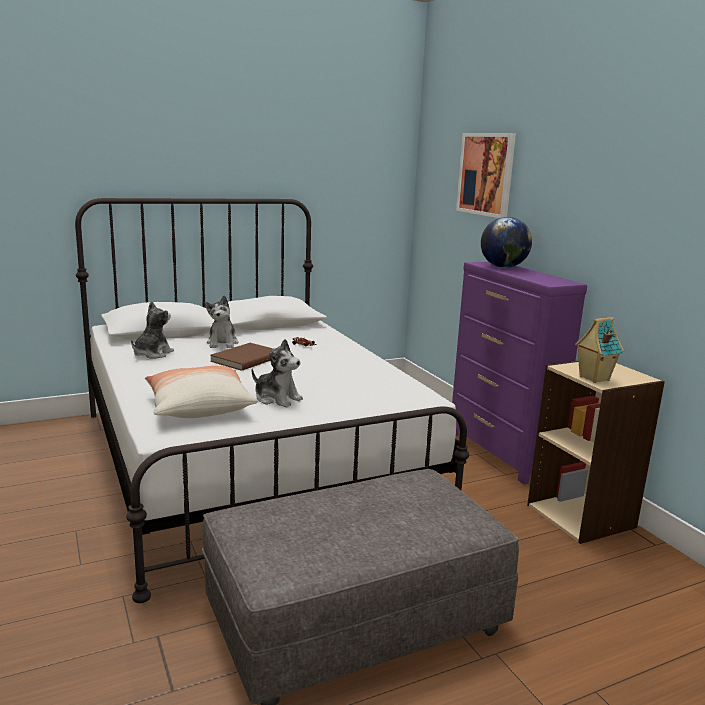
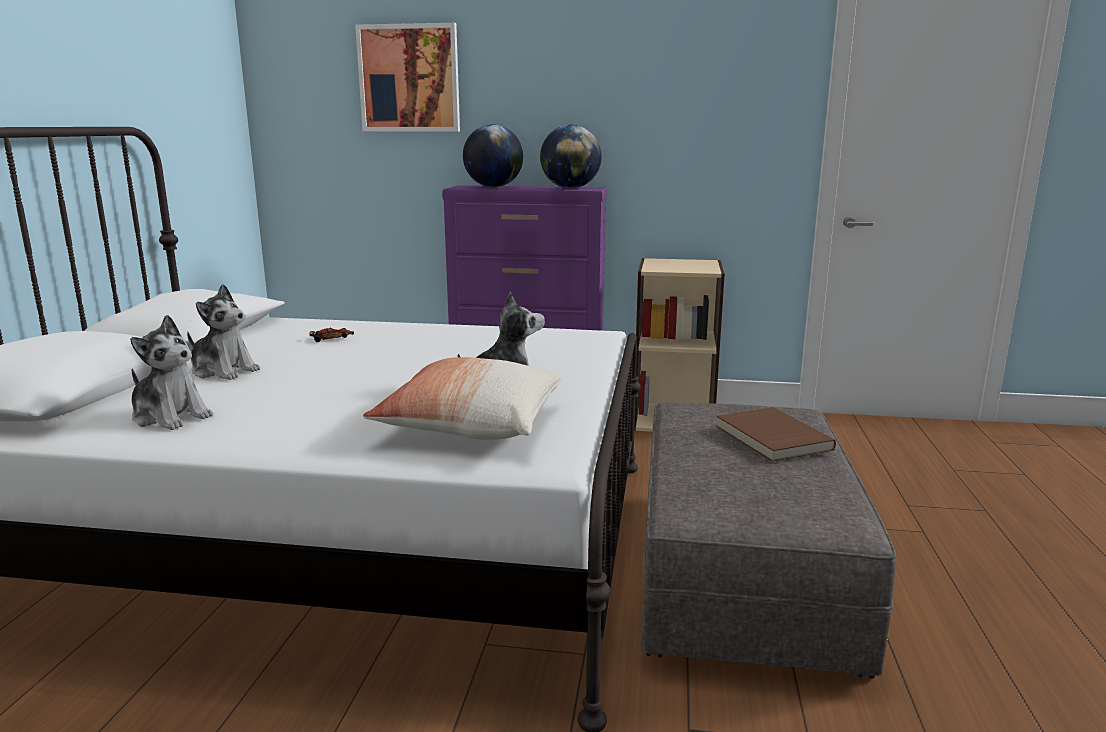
camera: 55 degrees left, 0 degrees up
plush toy [131,301,174,359] -> plush toy turned 150 degrees clockwise [130,315,213,430]
brown book [210,343,274,371] -> brown book moved to [716,407,836,462]
toy house [575,317,624,383] -> none
none -> globe [540,124,602,188]

